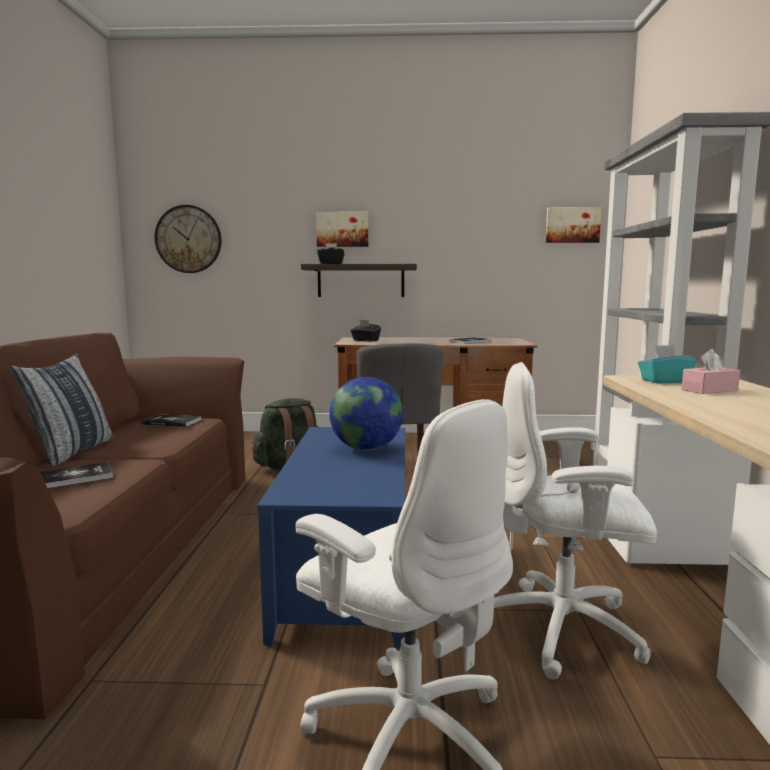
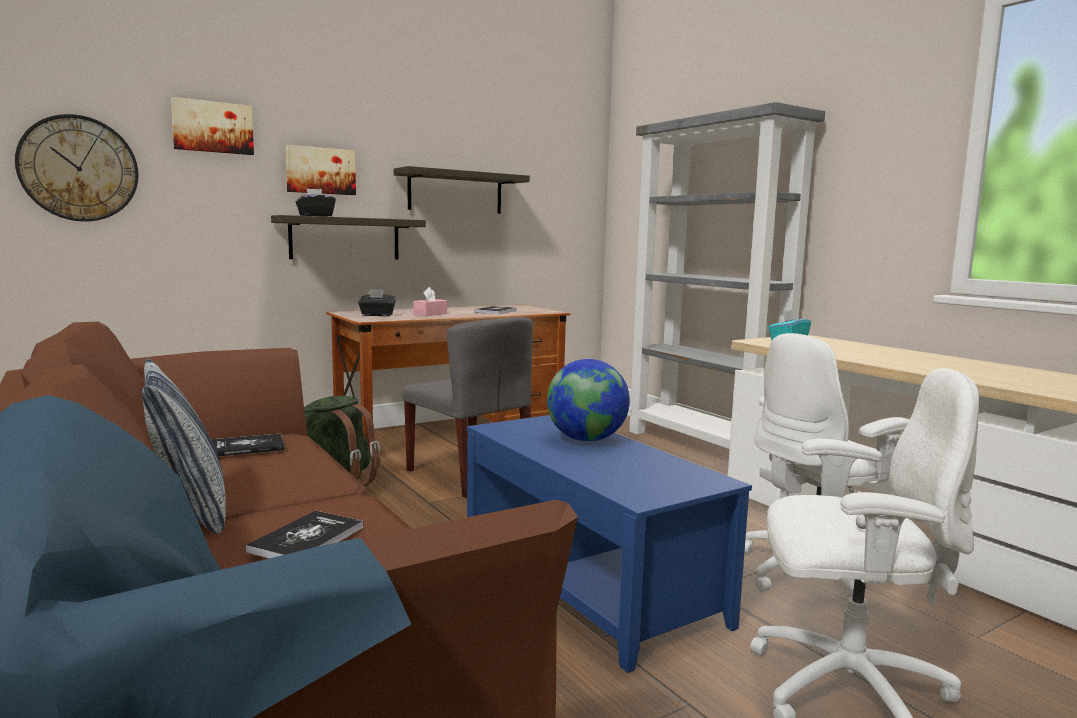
camera: 35 degrees left, 0 degrees up
picture [546,207,601,243] -> picture moved to [171,97,254,155]
pink tissue box [682,349,740,394] -> pink tissue box moved to [413,287,447,316]
none -> shelf [394,166,530,214]

